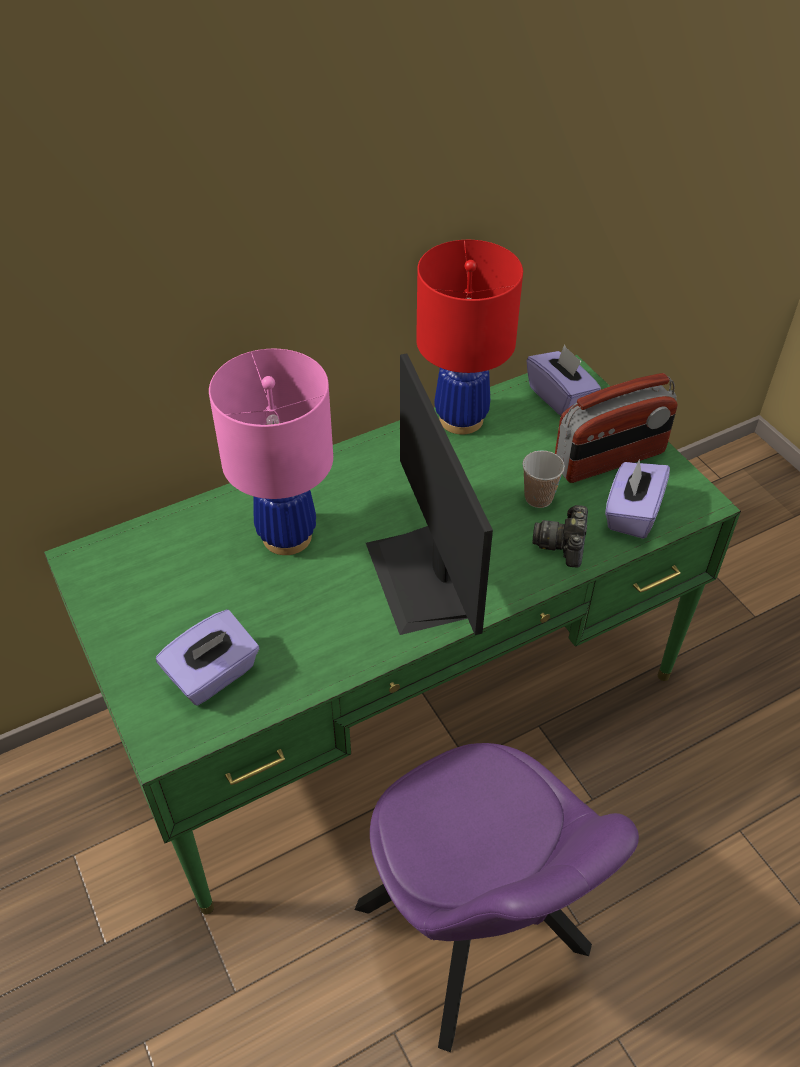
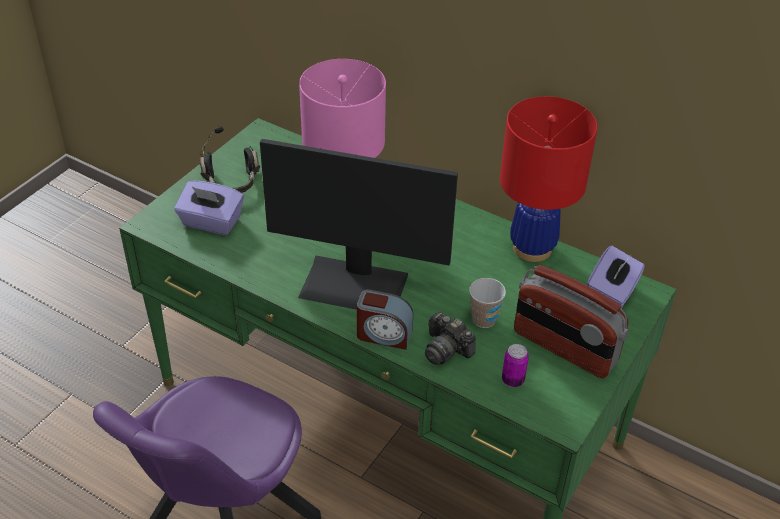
camera: 60 degrees right, 5 degrees down
monitor [366,353,493,635] -> monitor turned 120 degrees counterclockwise [260,139,458,310]
camera [533,505,588,568] -> camera turned 120 degrees counterclockwise [425,312,476,365]
purple tissue box [605,459,670,539] -> can [502,344,529,387]
none -> black headphones [199,126,260,193]
none -> alarm clock [357,289,413,350]

